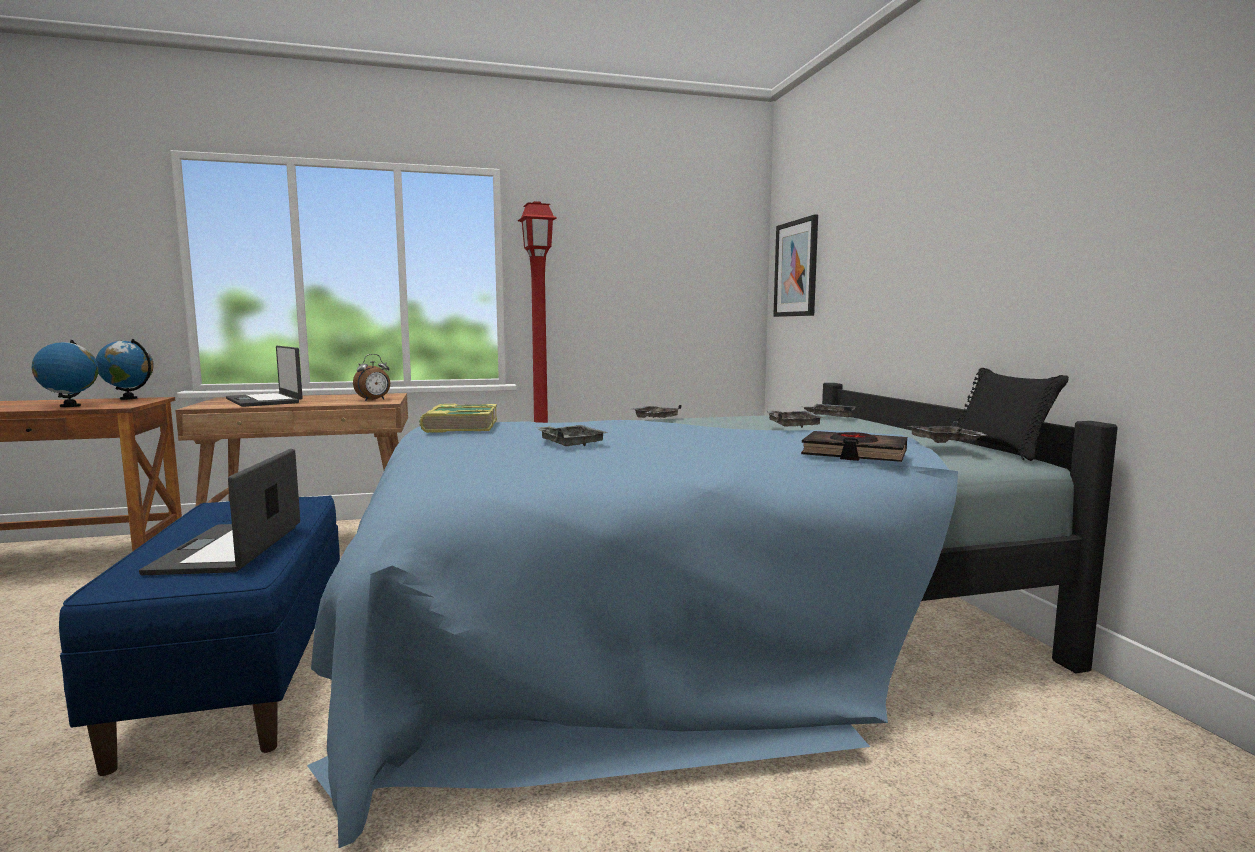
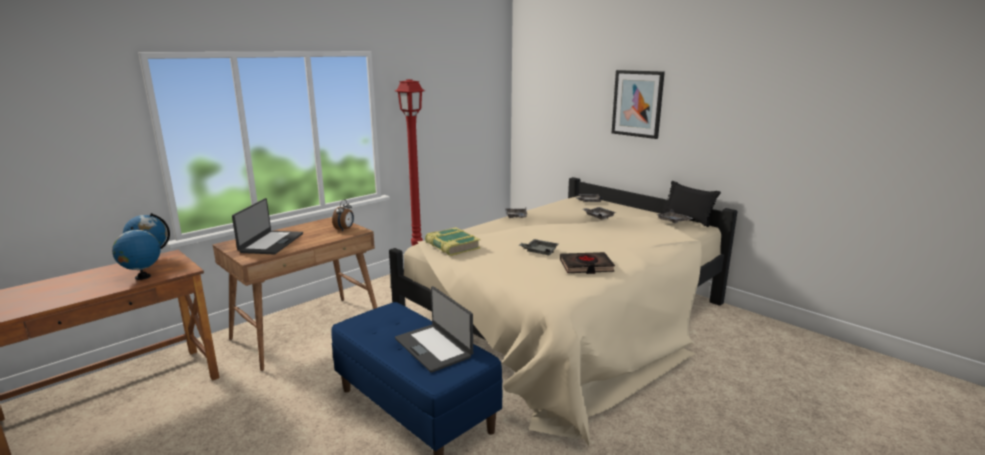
camera: 30 degrees left, 10 degrees up
laptop [226,346,302,407] -> laptop turned 105 degrees counterclockwise [232,198,303,254]
blue bed [307,383,1118,848] -> beige bed [389,177,738,446]
picture [773,214,818,317] -> picture moved to [612,70,665,139]
black book [801,431,907,462] -> black book moved to [560,252,615,274]

